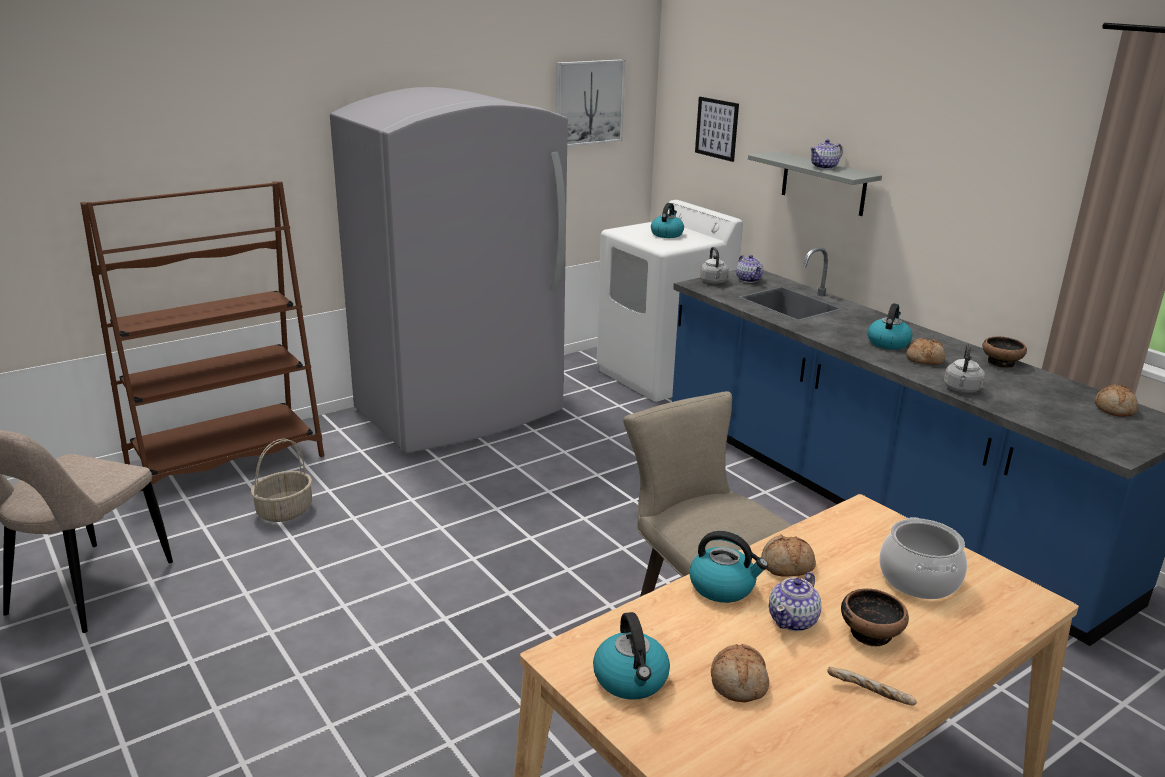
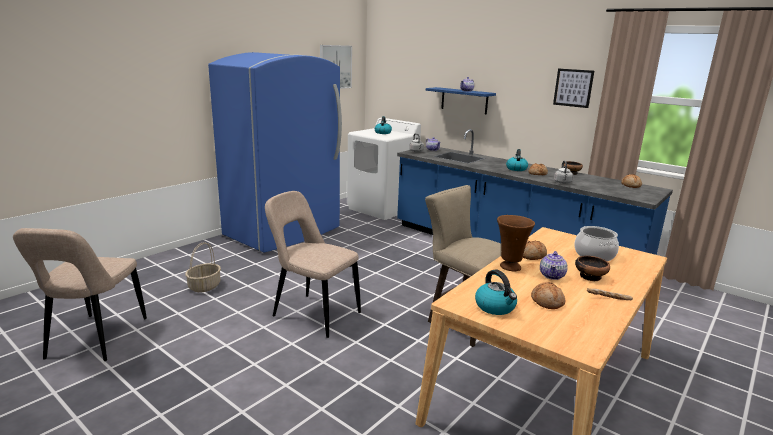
camera: 15 degrees left, 5 degrees down
brown bookcase [81,181,324,484] -> none
grey fridge [330,87,568,453] -> blue fridge [208,52,342,252]
kettle [689,531,768,603] -> brown vase [497,215,535,271]
picture [695,97,739,162] -> picture moved to [553,69,594,108]
grey shelf [748,151,882,216] -> blue shelf [426,87,496,114]
none -> beige chair [265,191,361,338]

